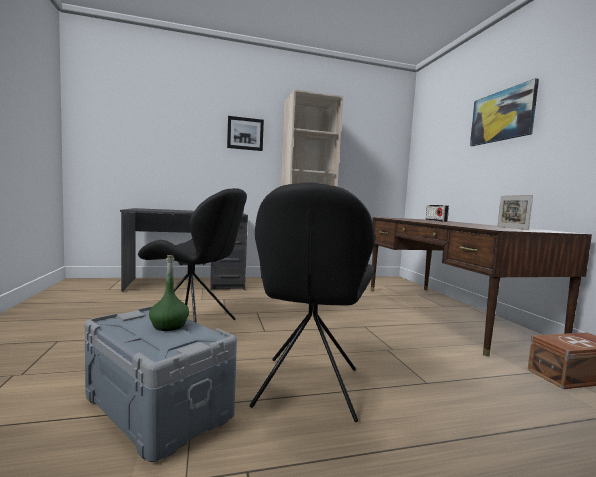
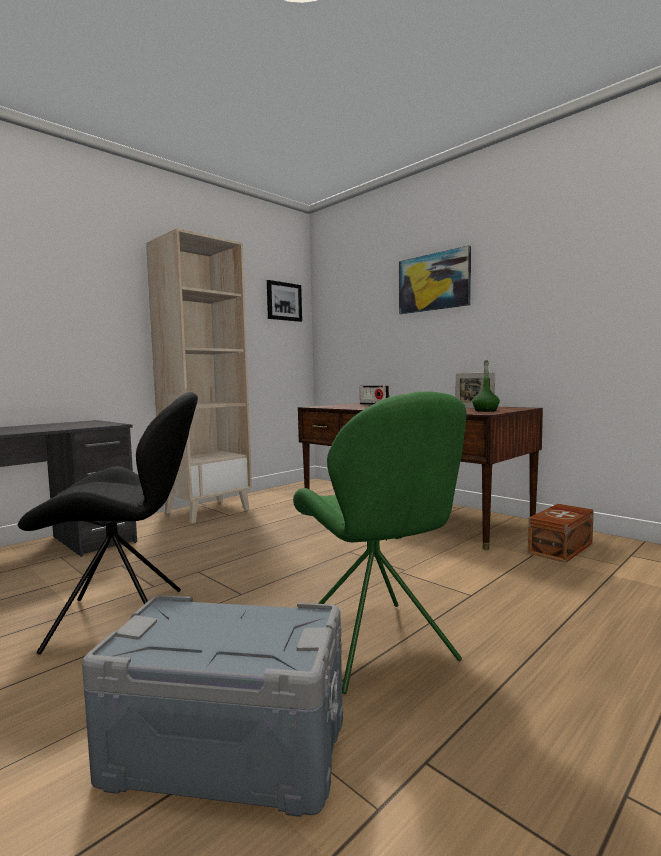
camera: 30 degrees left, 0 degrees up
green bottle [149,255,189,331] -> green bottle moved to [472,361,500,412]
picture [227,116,264,151] -> picture moved to [267,280,302,322]
black chair [250,182,375,422] -> green chair [293,391,466,694]

